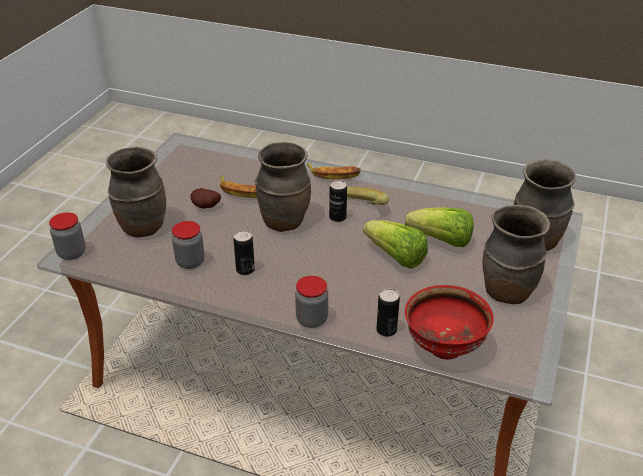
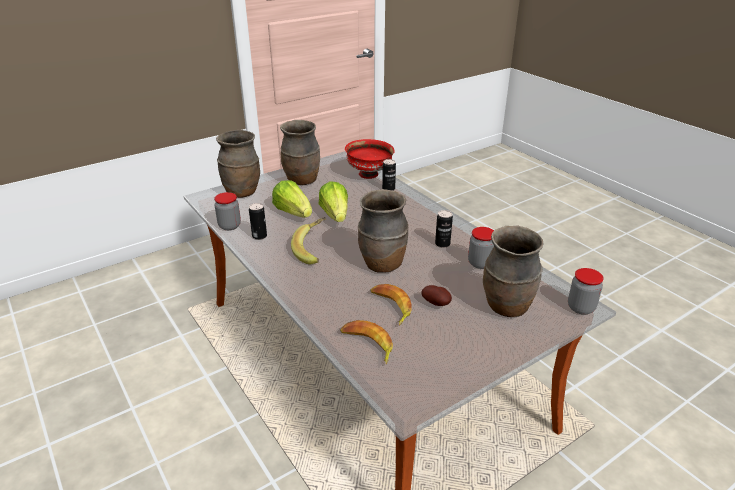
camera: 145 degrees left, 5 degrees down
jar [295,276,328,328] -> jar moved to [214,192,241,230]
banana [307,163,361,179] -> banana moved to [340,320,393,364]
can [329,180,347,222] -> can moved to [249,203,267,240]

